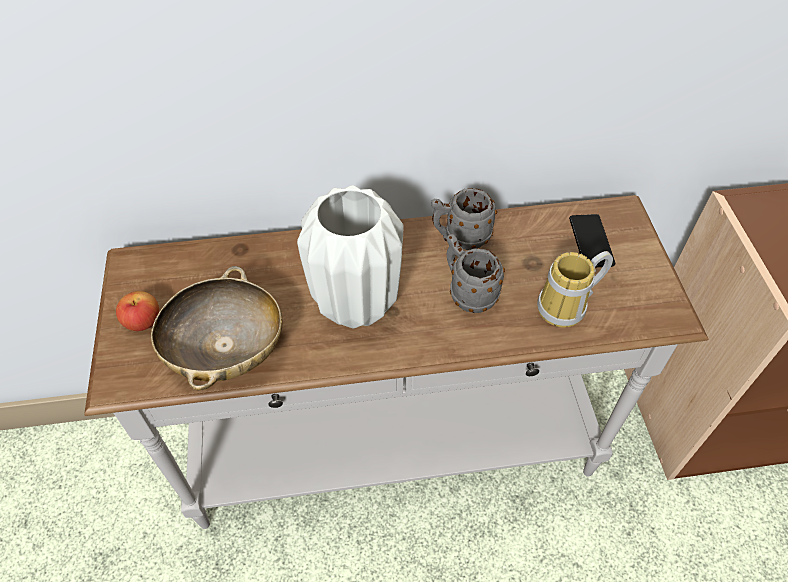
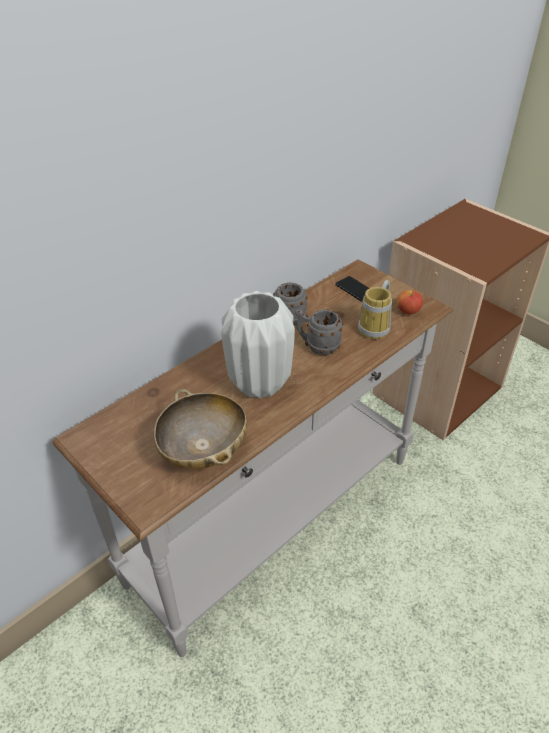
camera: 35 degrees left, 10 degrees down
apple [116,291,159,331] -> apple moved to [397,290,423,314]

